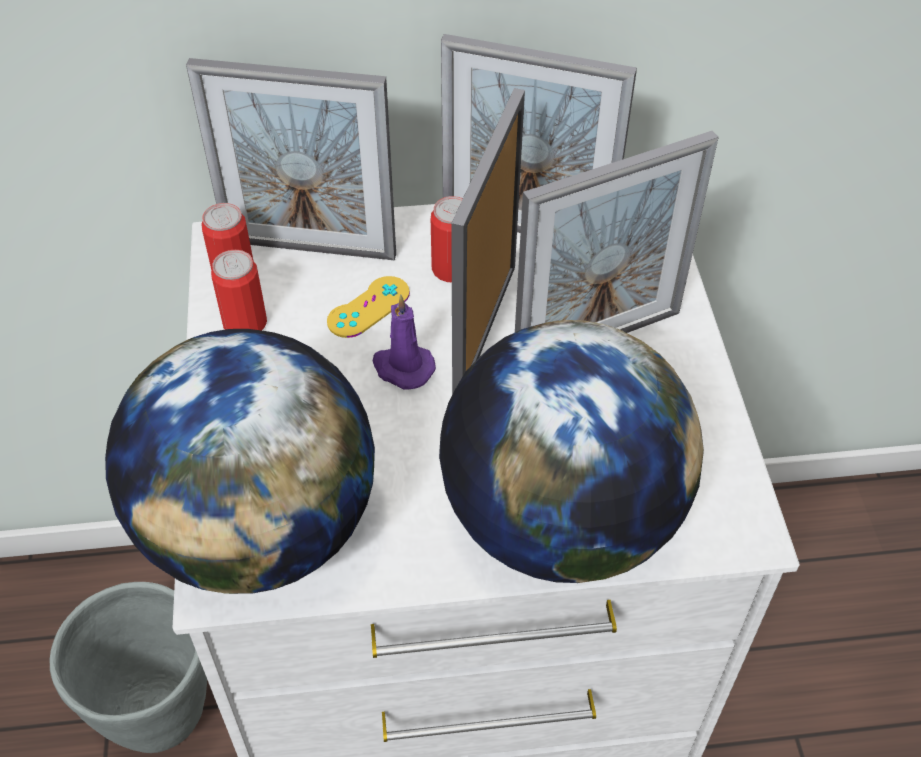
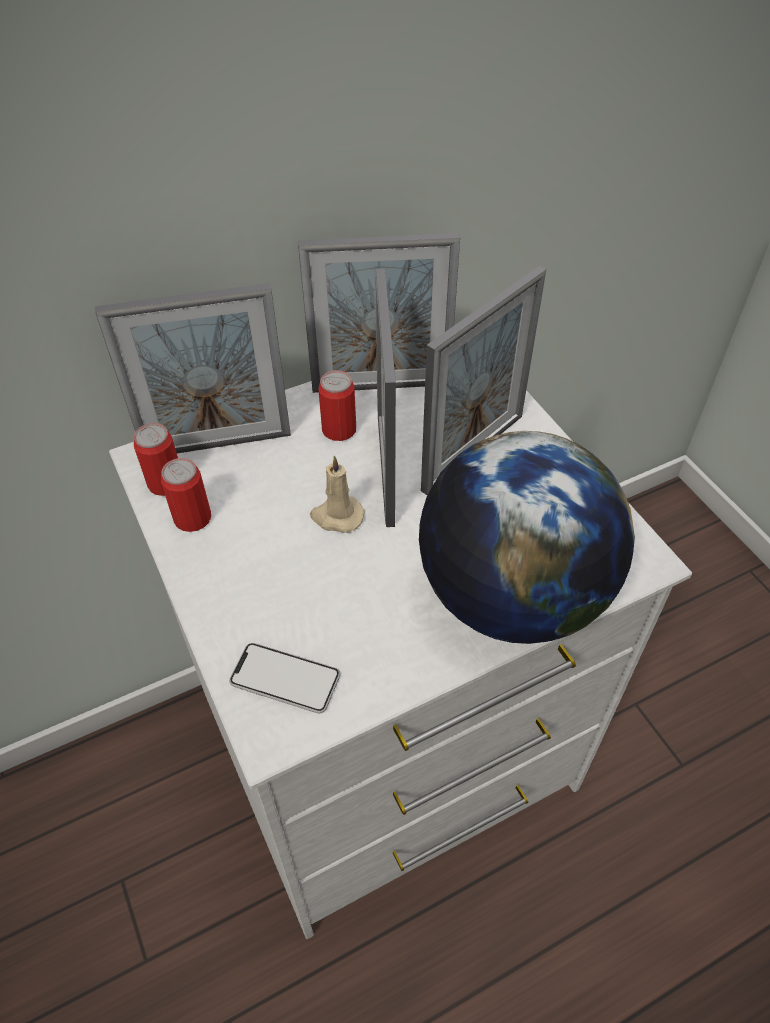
camera: 20 degrees left, 0 degrees up
grey planter [50,582,207,753] -> none
globe [105,329,375,594] -> phone [229,643,340,713]
yellow game controller [327,276,410,338] -> none
purple candle [373,294,436,390] -> beige candle [310,456,364,533]

